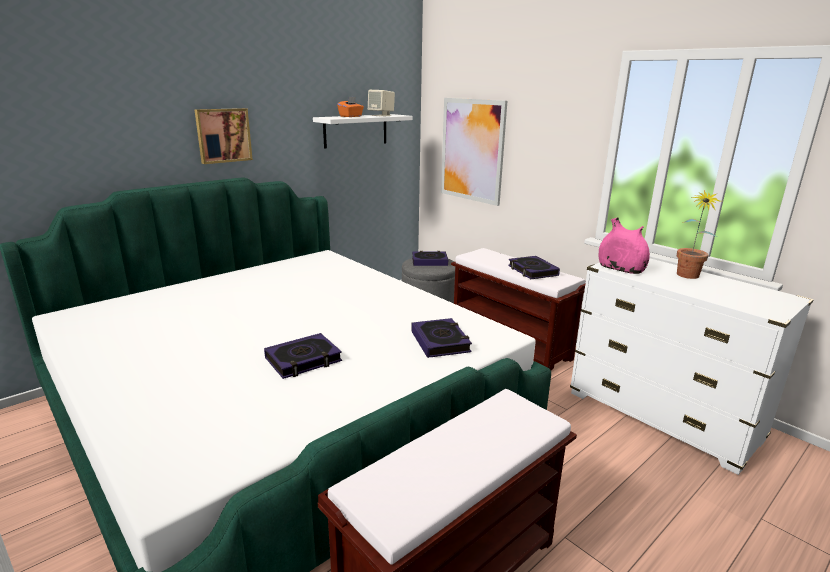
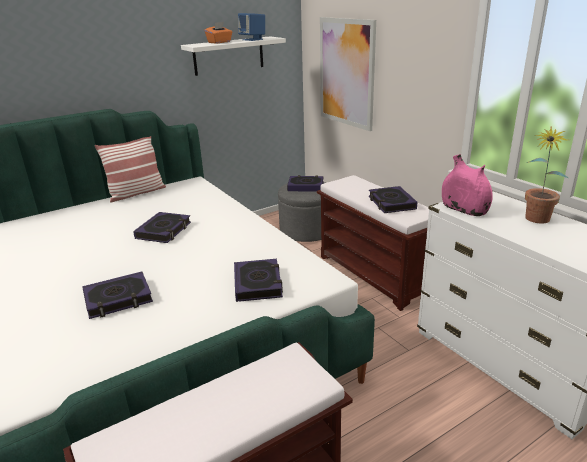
camera: 10 degrees right, 5 degrees up
picture [195,108,253,164] -> none
beige speaker [368,90,395,117] -> blue speaker [238,13,265,41]
none -> pillow [94,136,166,203]
none -> book [133,212,191,243]

